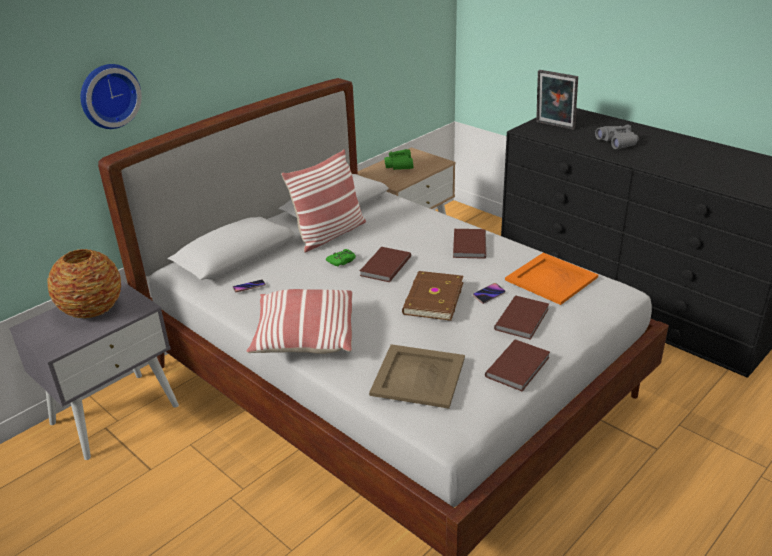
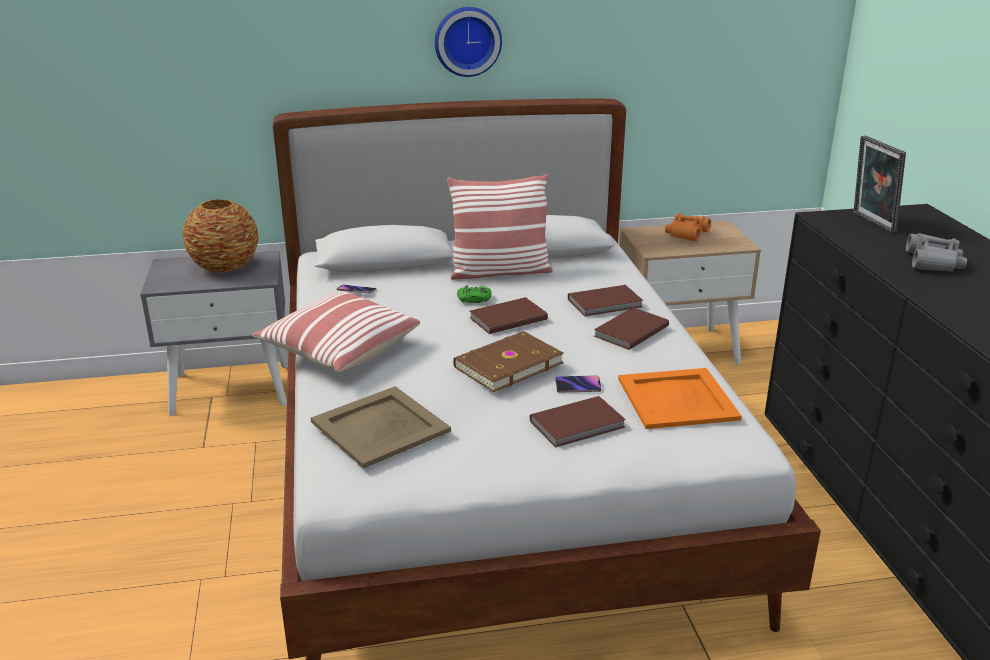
camera: 35 degrees right, 5 degrees down
wall clock [81,64,142,129] -> wall clock moved to [435,7,502,77]
green binoculars [384,149,414,170] -> orange binoculars [665,213,711,241]
brown book [485,339,550,392] -> brown book moved to [568,285,644,317]

